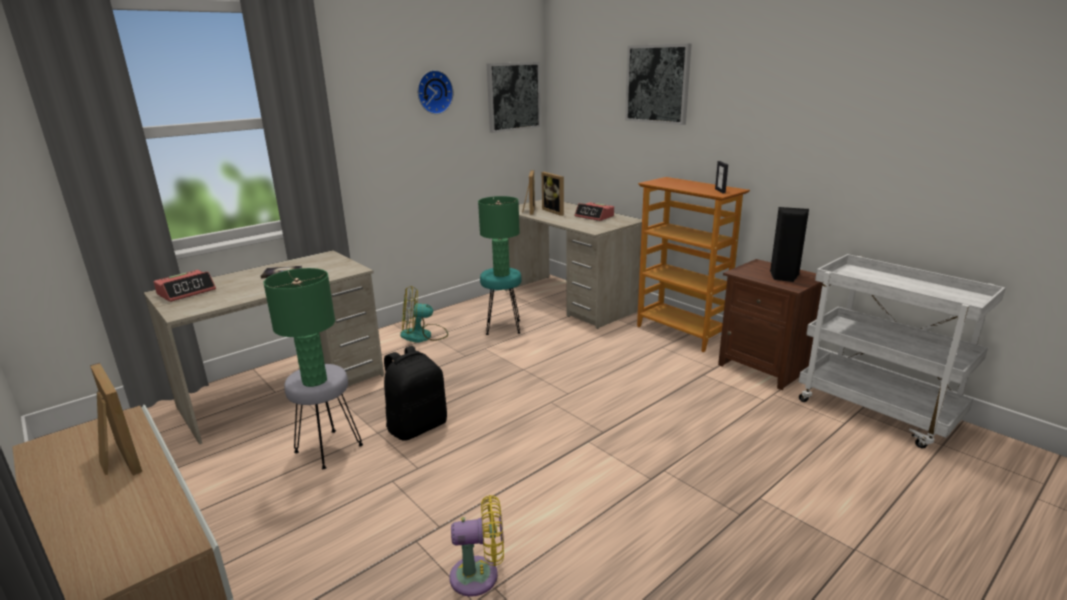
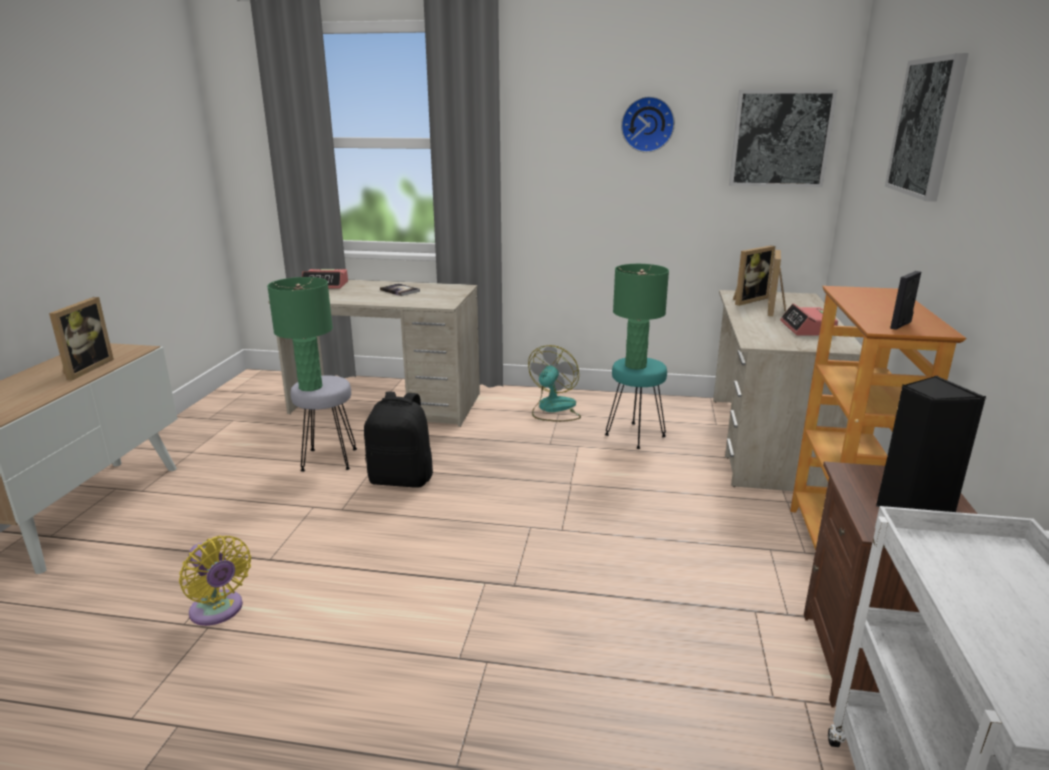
camera: 50 degrees right, 0 degrees up
fan [400,286,448,343] -> fan turned 75 degrees clockwise [528,345,581,422]

